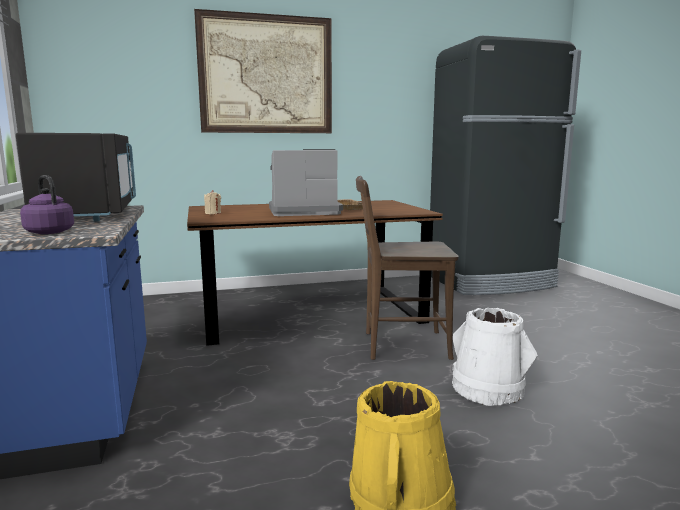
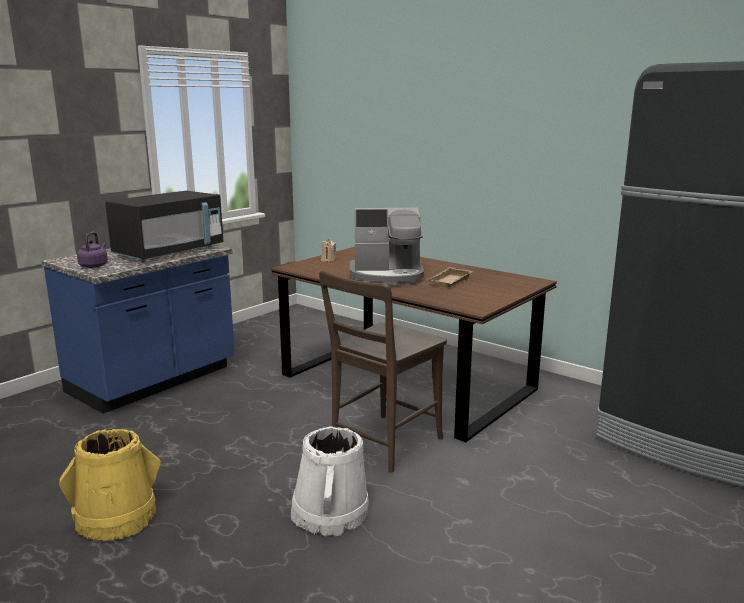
camera: 55 degrees right, 5 degrees up
picture [194,9,332,133] -> none
coffee machine [269,149,343,216] -> coffee machine turned 135 degrees clockwise [350,208,424,286]
brown chair [356,176,459,360] -> brown chair turned 105 degrees counterclockwise [319,271,447,473]

